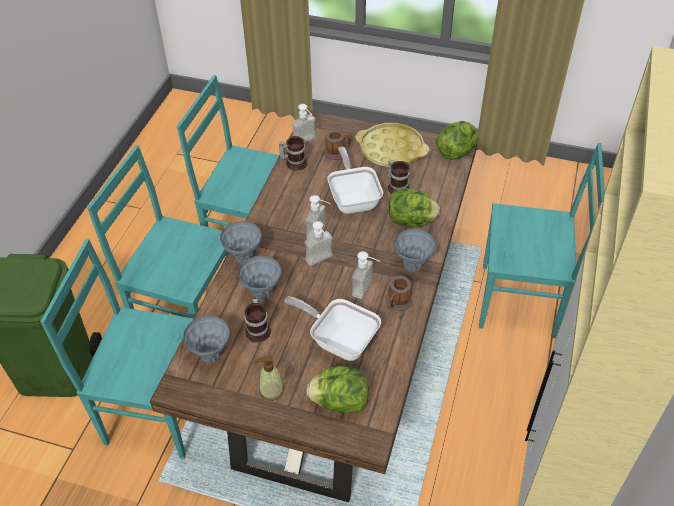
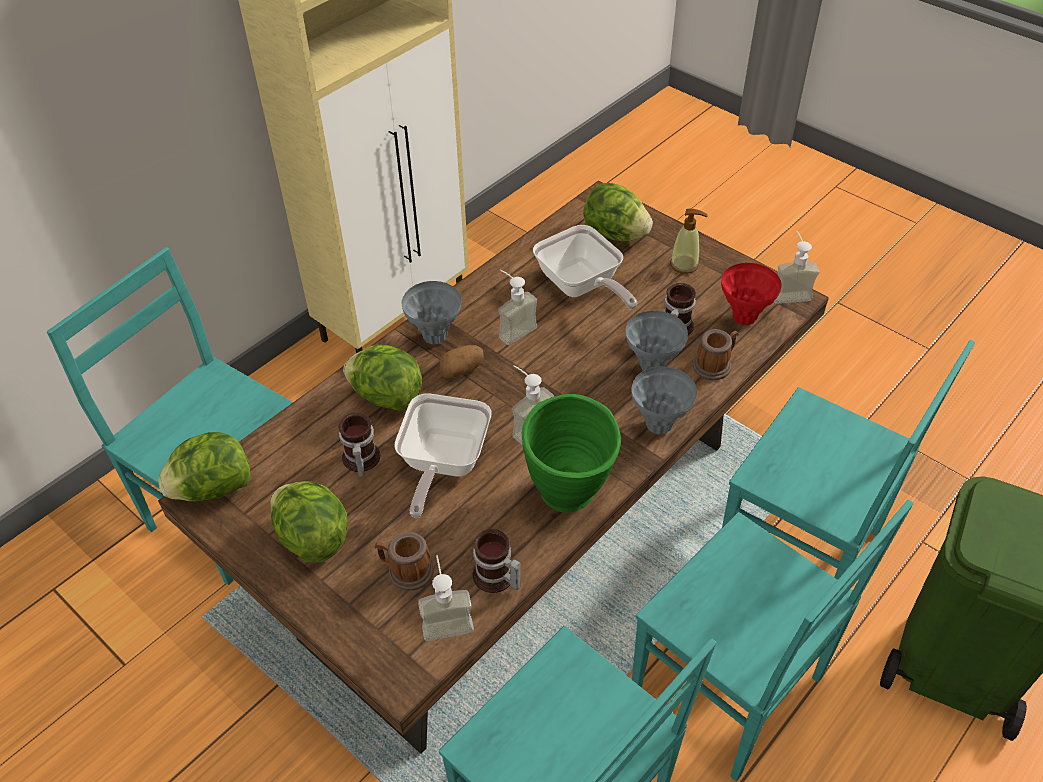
camera: 155 degrees left, 0 degrees up
grey vase [183,316,230,363] -> red vase [721,263,781,325]
soap dispenser [304,221,333,266] -> soap dispenser moved to [774,231,819,304]
yellow tray [355,123,429,167] -> lettuce [271,481,348,563]
mug [386,275,413,311] -> mug moved to [693,329,739,380]
none -> potato [439,345,484,378]
none -> green vase [522,394,621,513]

